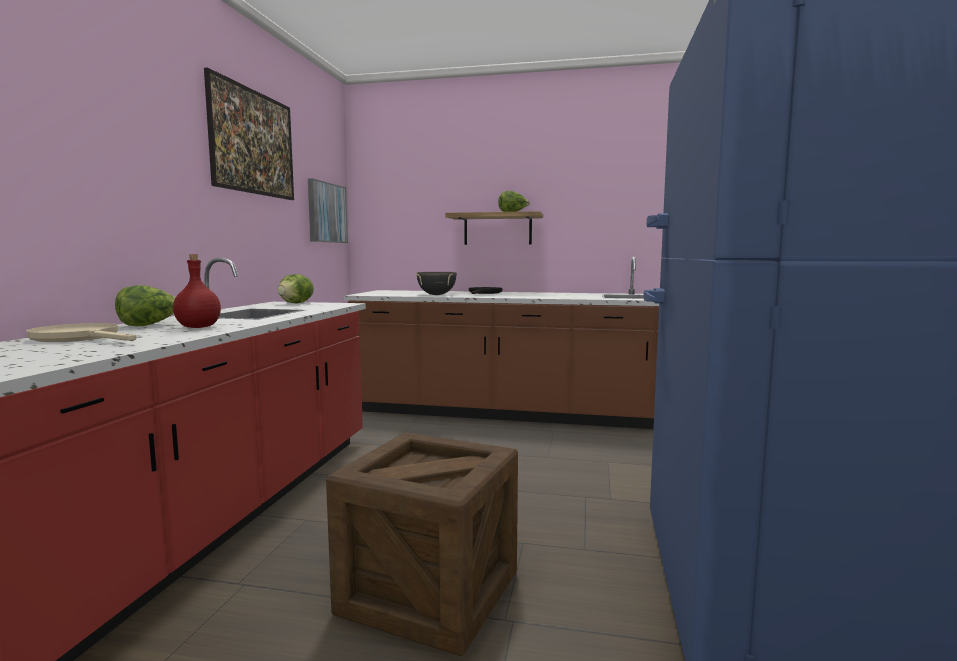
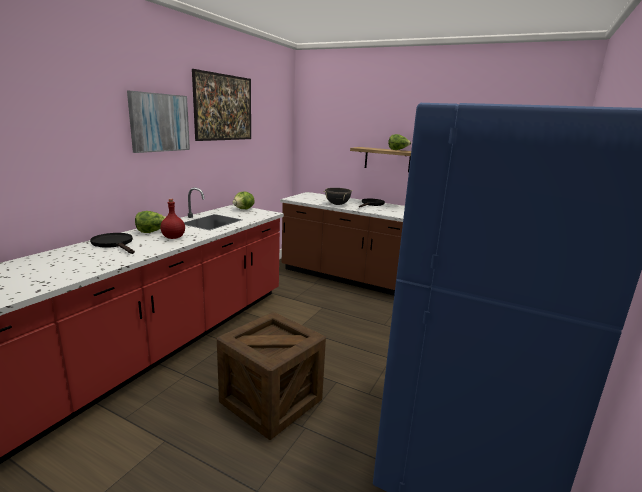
camera: 15 degrees right, 10 degrees up
beige frying pan [26,323,137,342] -> black frying pan [90,233,135,254]
picture [308,178,348,243] -> picture moved to [127,91,190,153]

